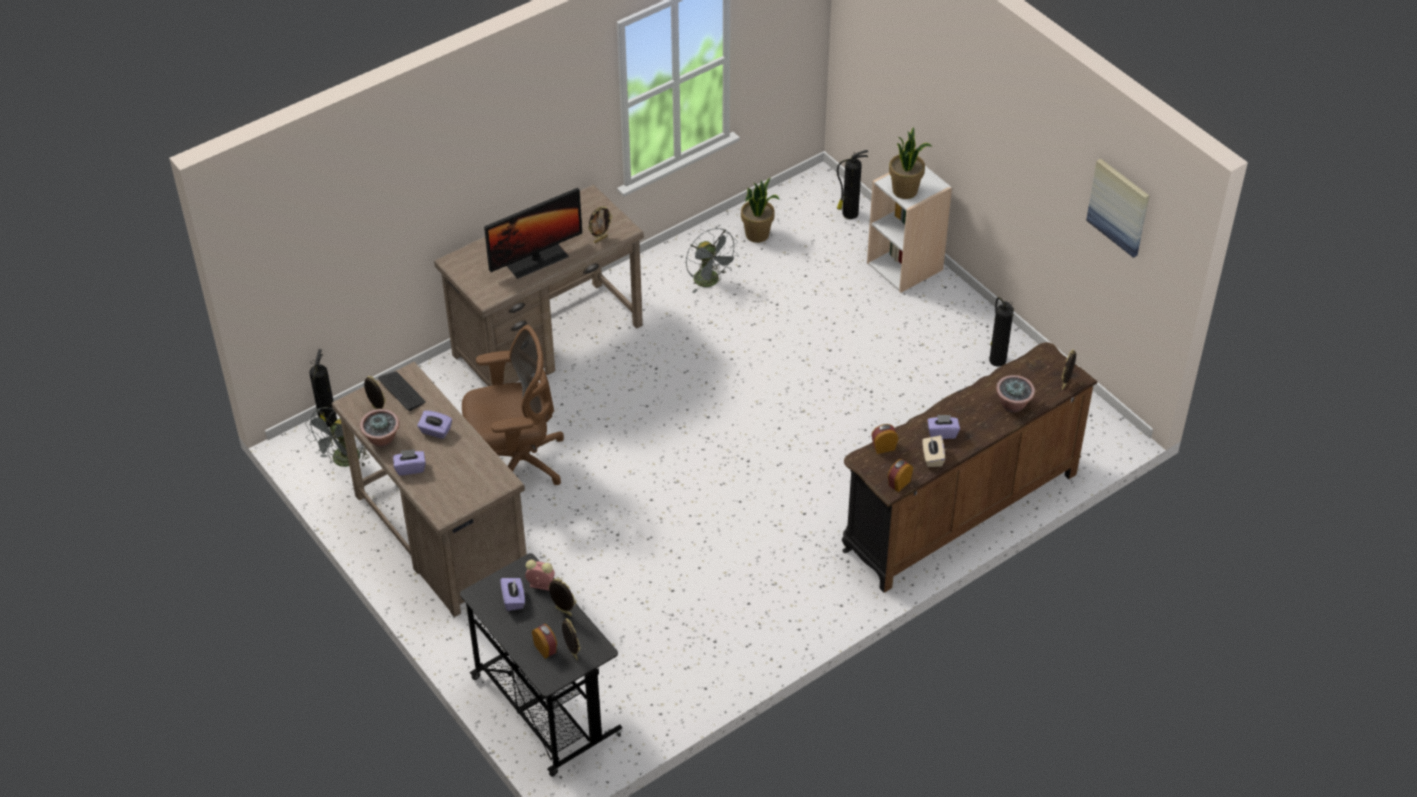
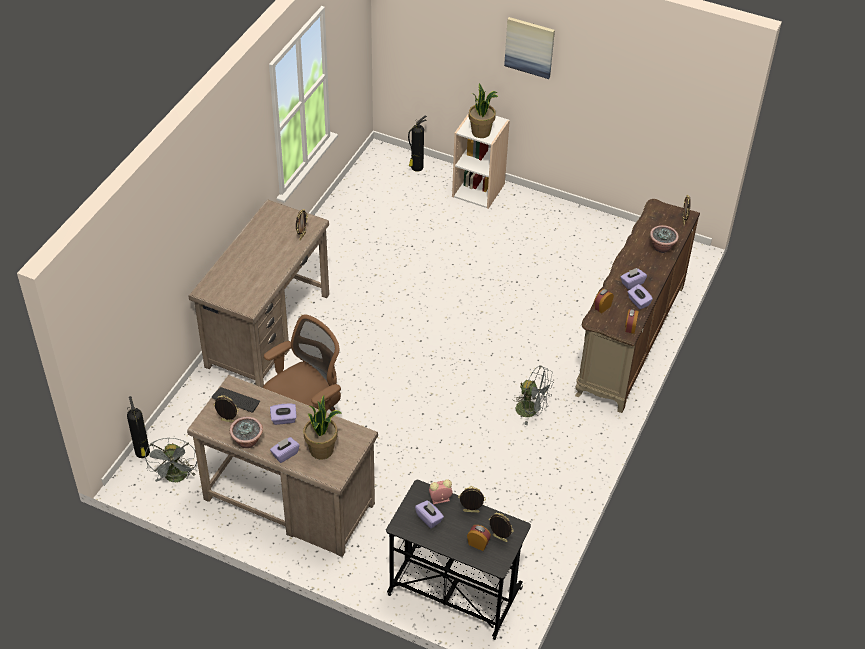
camera: 30 degrees left, 0 degrees up
monitor [484,188,582,279] -> none
grey fan [686,228,739,293] -> grey fan moved to [513,365,554,425]
potted plant [741,178,780,243] -> potted plant moved to [304,395,342,460]
black cabinet [842,342,1097,593] -> beige cabinet [575,199,700,413]
beige tissue box [922,435,945,467] -> purple tissue box [628,284,653,309]
fire extinguisher [989,297,1014,367] -> none
picture [1086,158,1149,258] -> picture moved to [504,17,555,79]

